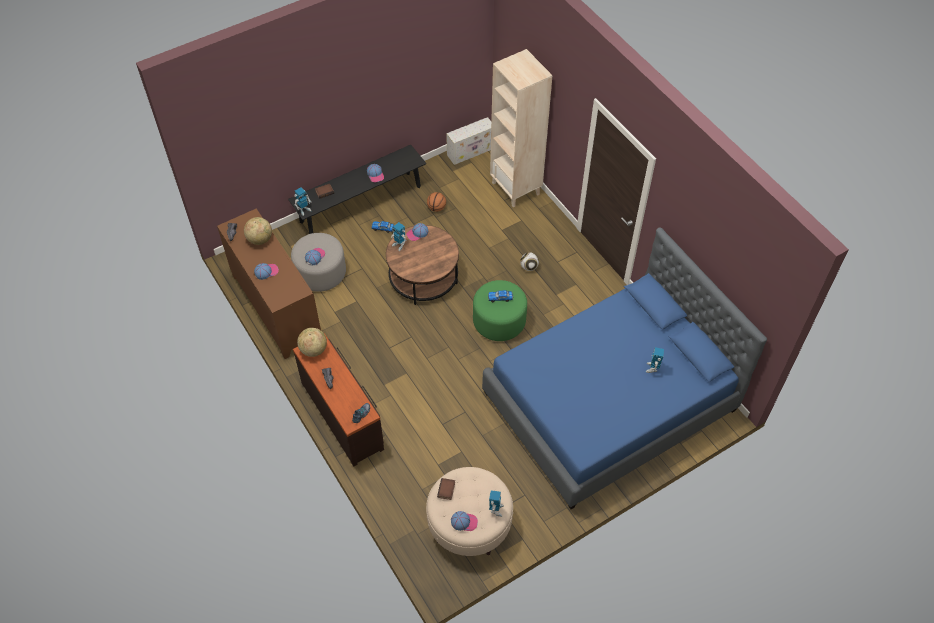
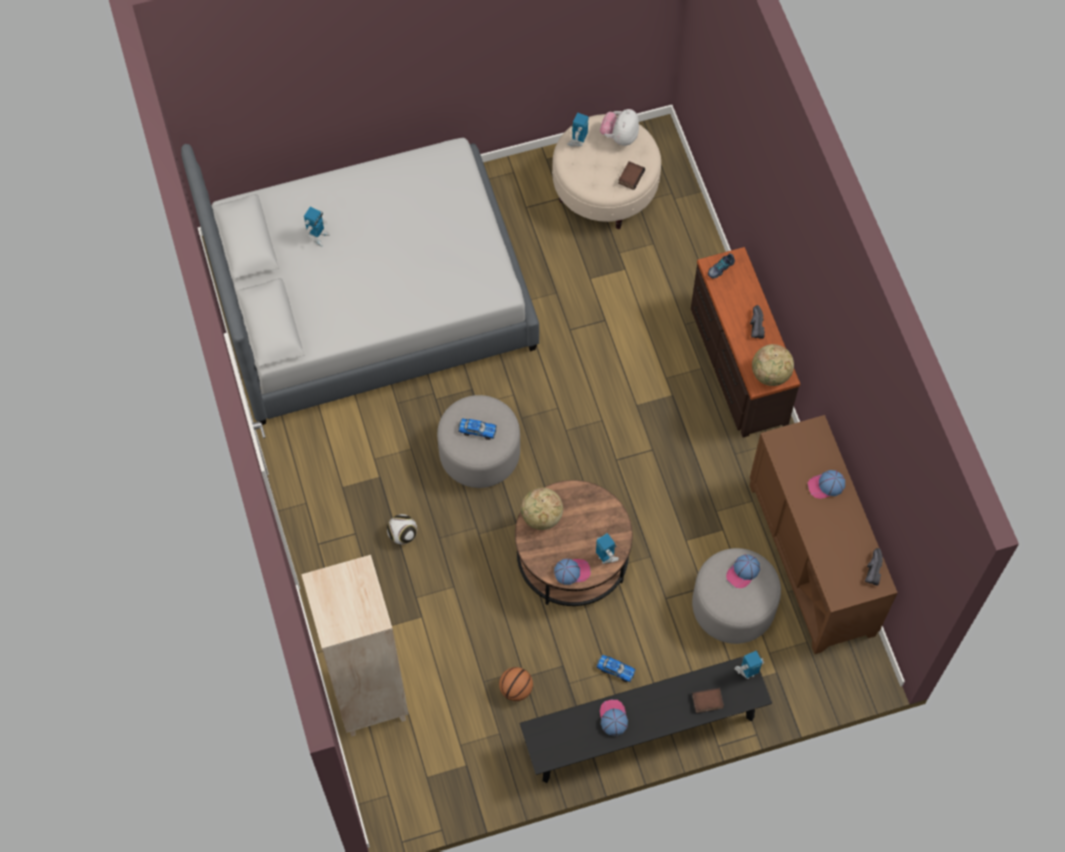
camera: 165 degrees left, 10 degrees up
globe [244,217,272,245] -> globe moved to [521,488,563,530]
white storage box [446,117,491,165] -> none
cap [451,511,478,531] -> plush toy [600,109,639,146]
green ottoman [473,280,527,341] -> grey ottoman [437,395,520,488]
blue bed [482,227,767,509] -> grey bed [181,138,539,425]

